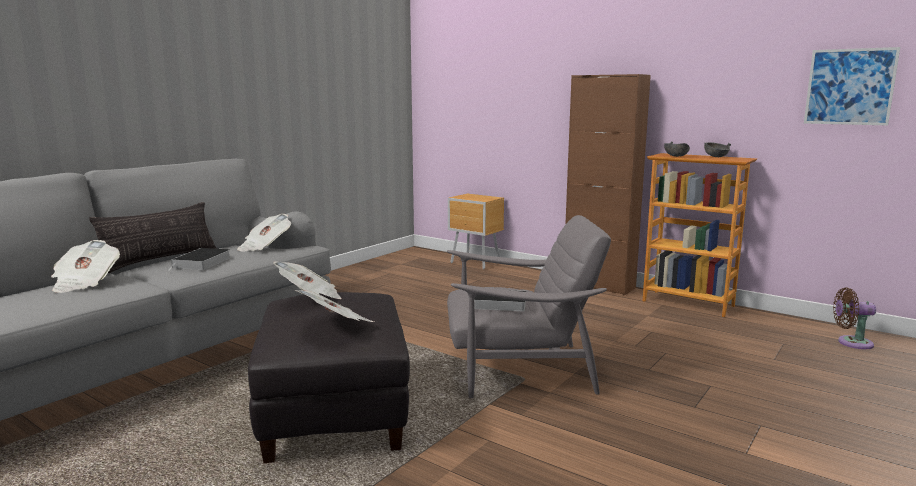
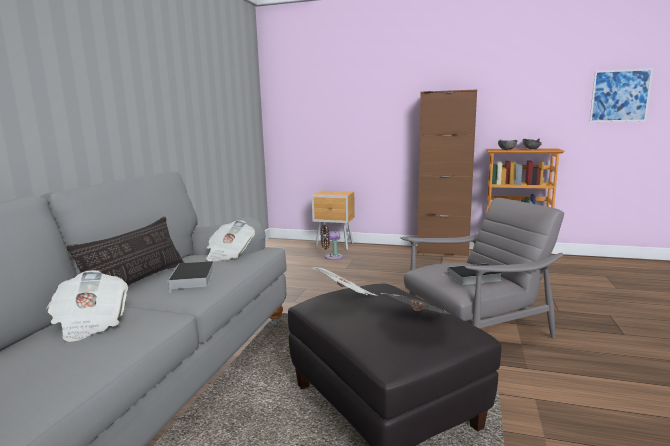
camera: 20 degrees left, 0 degrees up
brown fan [833,287,876,349] -> brown fan moved to [321,225,343,260]

